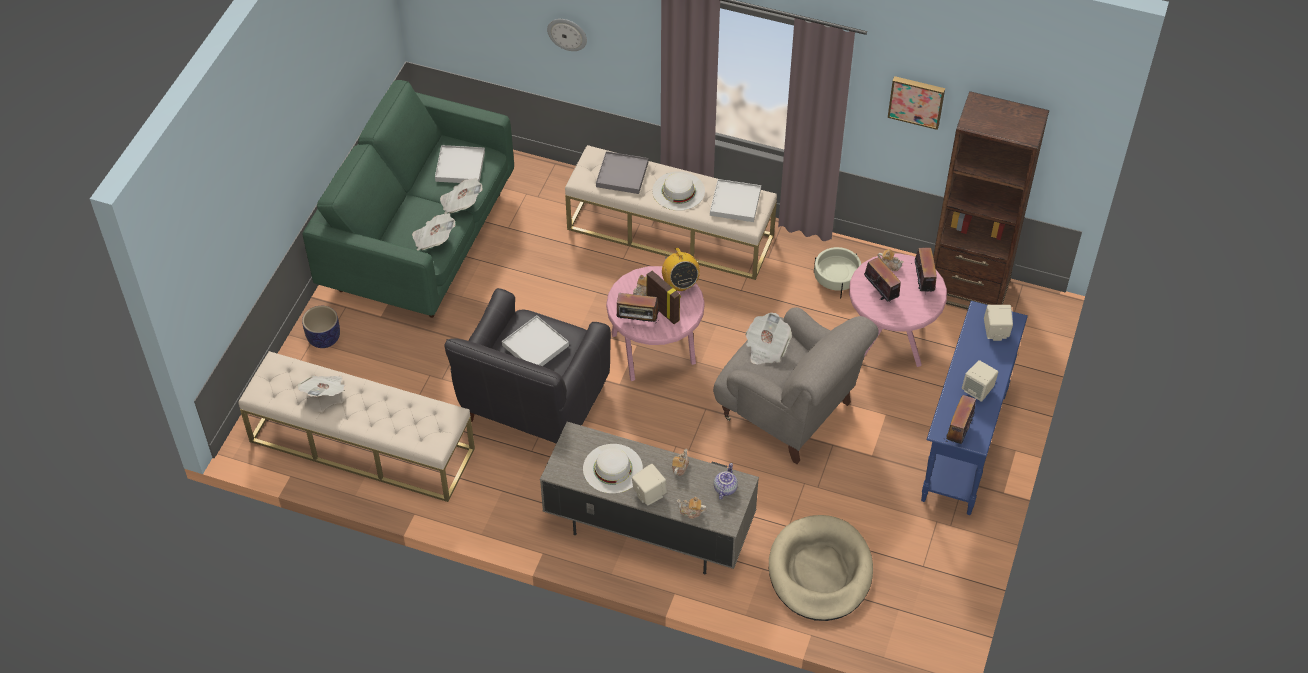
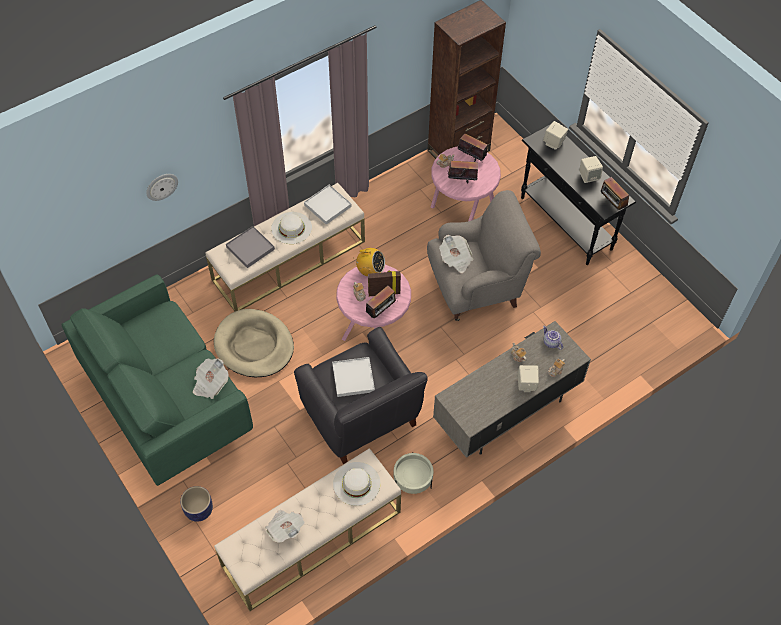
camera: 55 degrees left, 5 degrees up
white tray [435,145,485,183] -> none
newspaper [440,178,482,214] -> none
white hat [583,444,643,494] -> white hat moved to [333,462,380,506]
beige dog bed [769,515,873,621] -> beige dog bed moved to [214,309,294,377]
beige planter [814,247,861,298] -> beige planter moved to [394,452,433,494]
picture [888,76,945,130] -> none
blue console table [921,301,1028,515] -> black console table [521,123,636,265]

